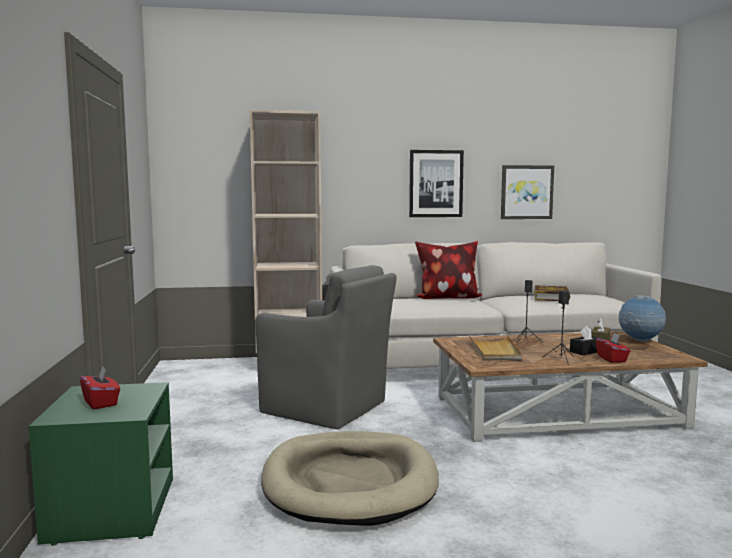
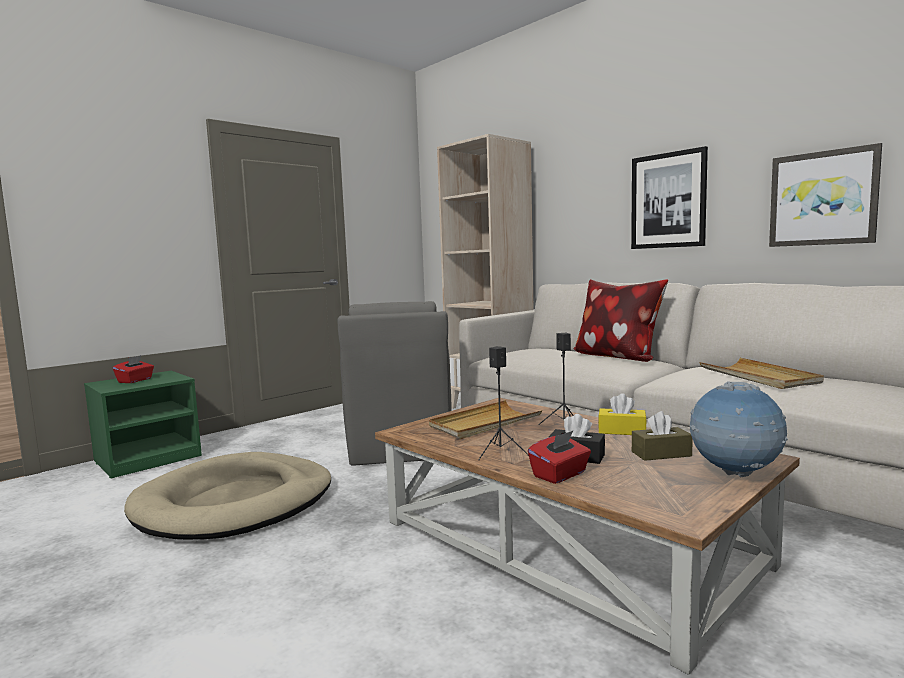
camera: 55 degrees right, 0 degrees up
book [534,285,571,301] -> beige tray [699,358,824,389]
none -> yellow tissue box [598,393,647,435]

